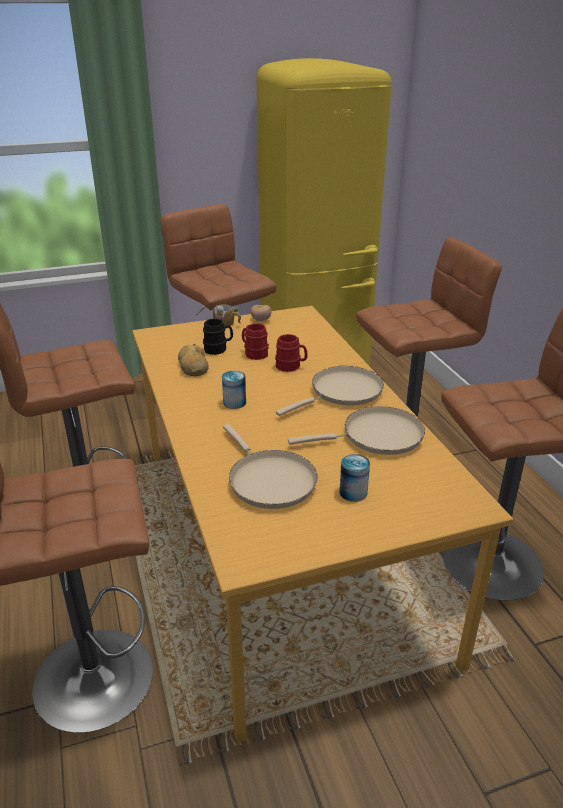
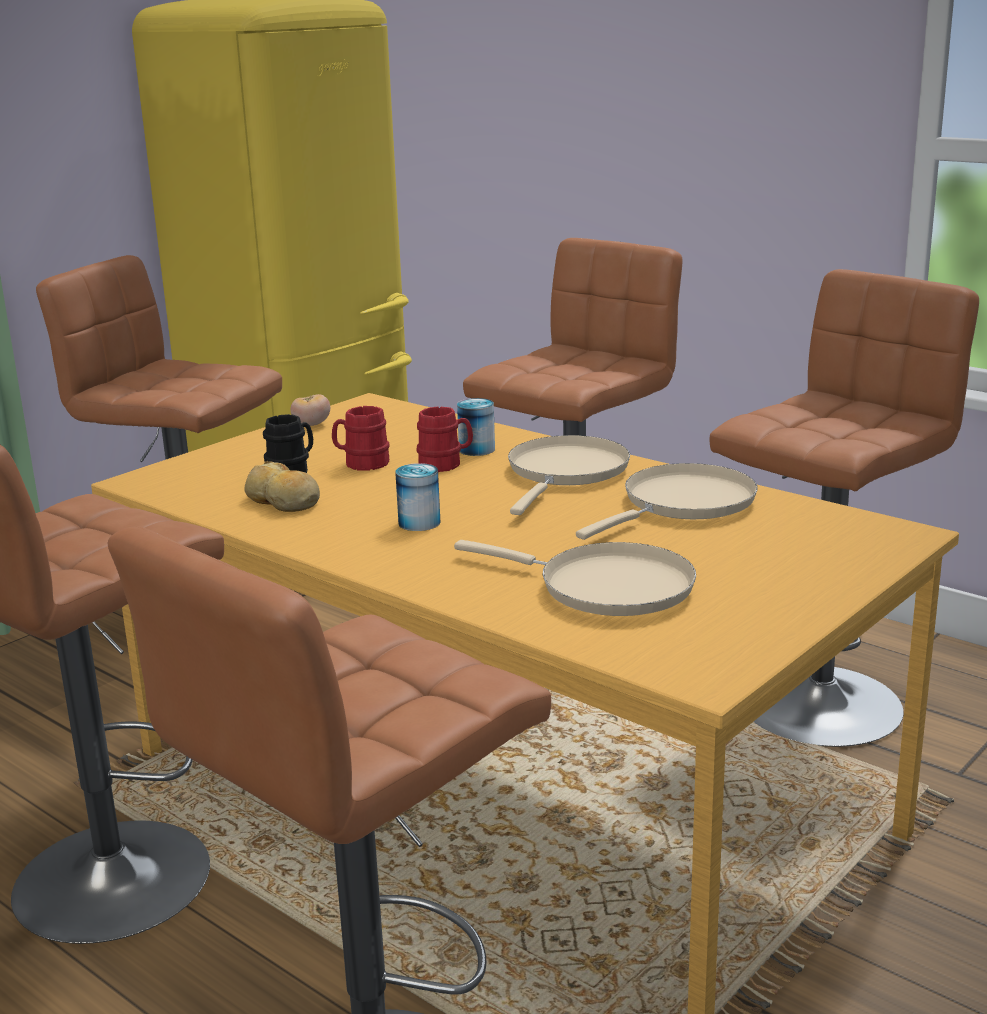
camera: 30 degrees left, 10 degrees down
mug [213,304,241,326] -> none
can [339,454,370,502] -> can moved to [457,398,495,456]

